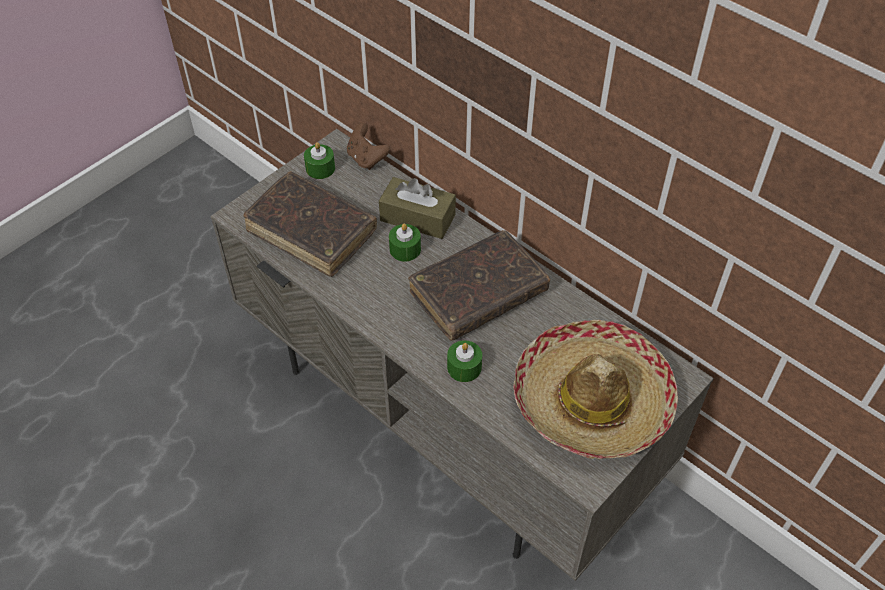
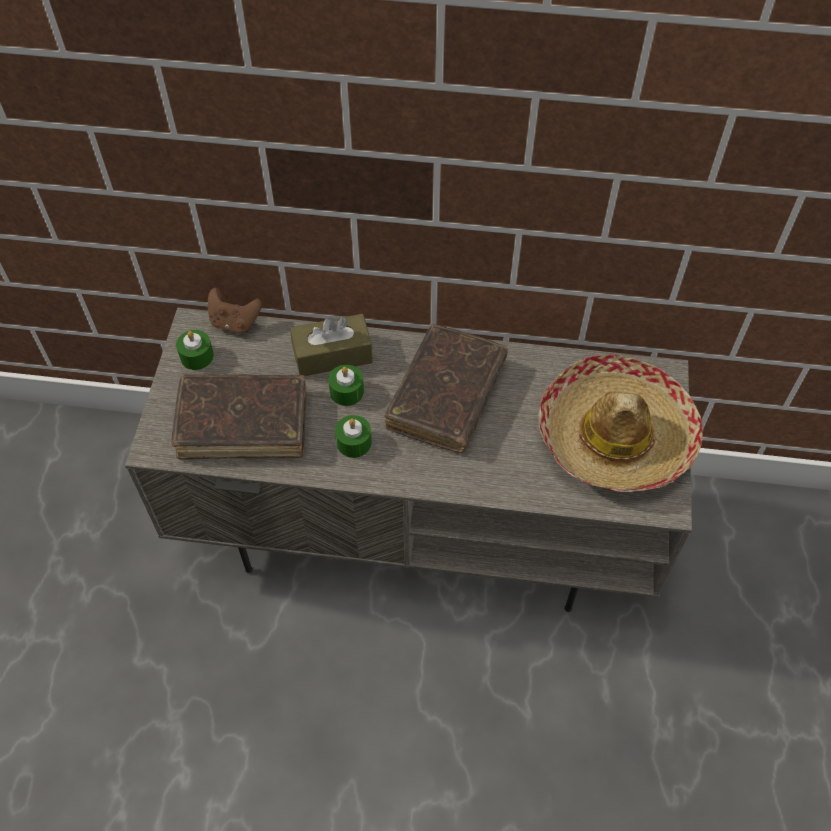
camera: 35 degrees left, 5 degrees up
green candle [447,340,482,382] -> green candle moved to [335,415,372,458]

